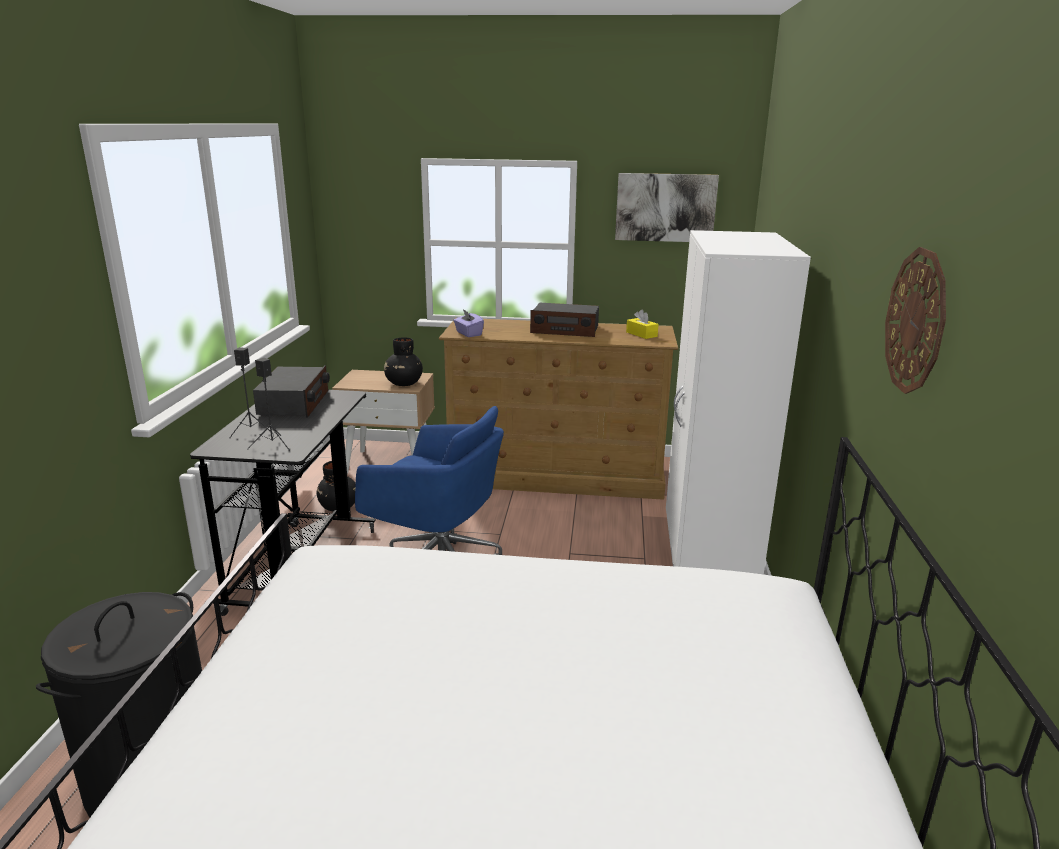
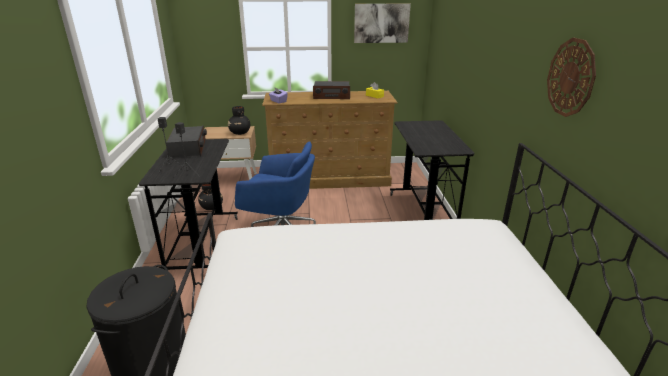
camera: 10 degrees left, 5 degrees up
white wardrobe [666,230,811,575] -> black desk [390,120,474,220]

